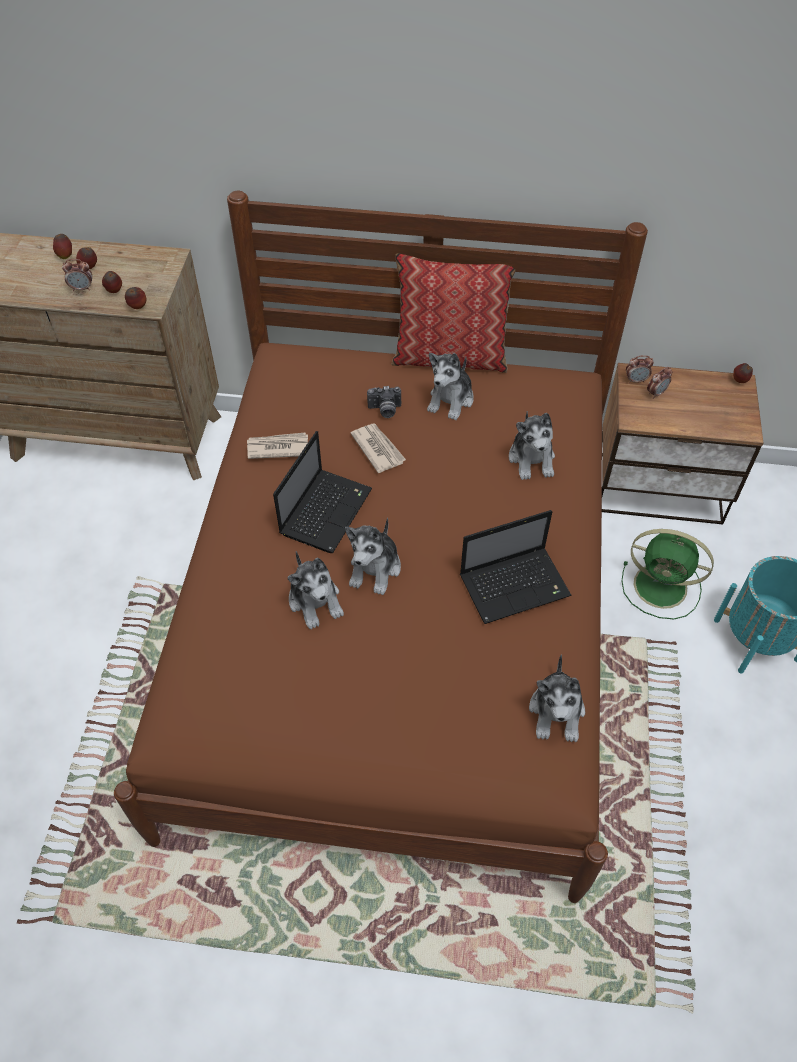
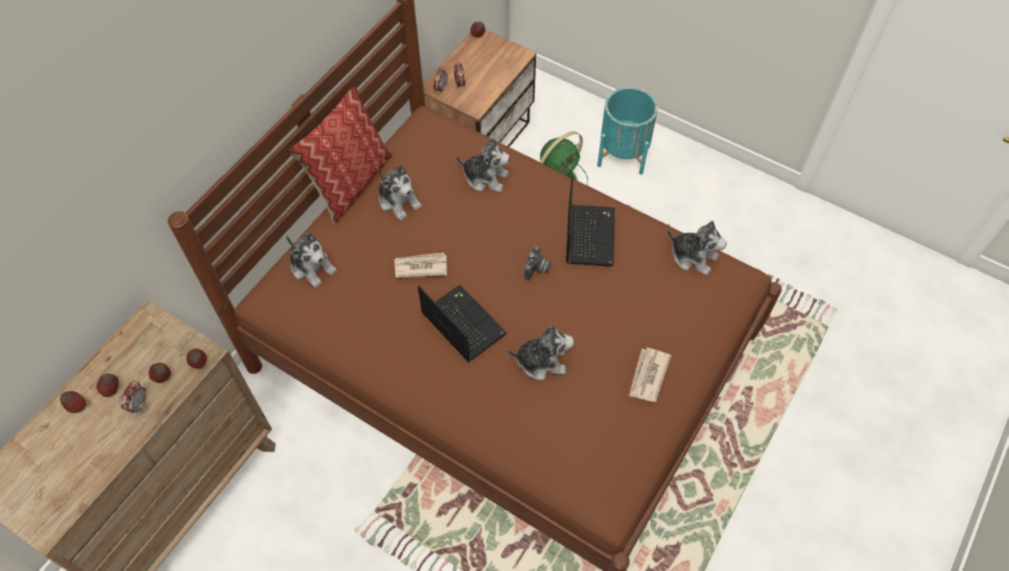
camera: 65 degrees left, 5 degrees up
newspaper [247,432,308,459] -> newspaper moved to [629,348,671,402]
plush toy [345,517,401,595] -> plush toy moved to [286,233,337,288]
camera [367,386,401,418] -> camera moved to [524,246,551,280]

